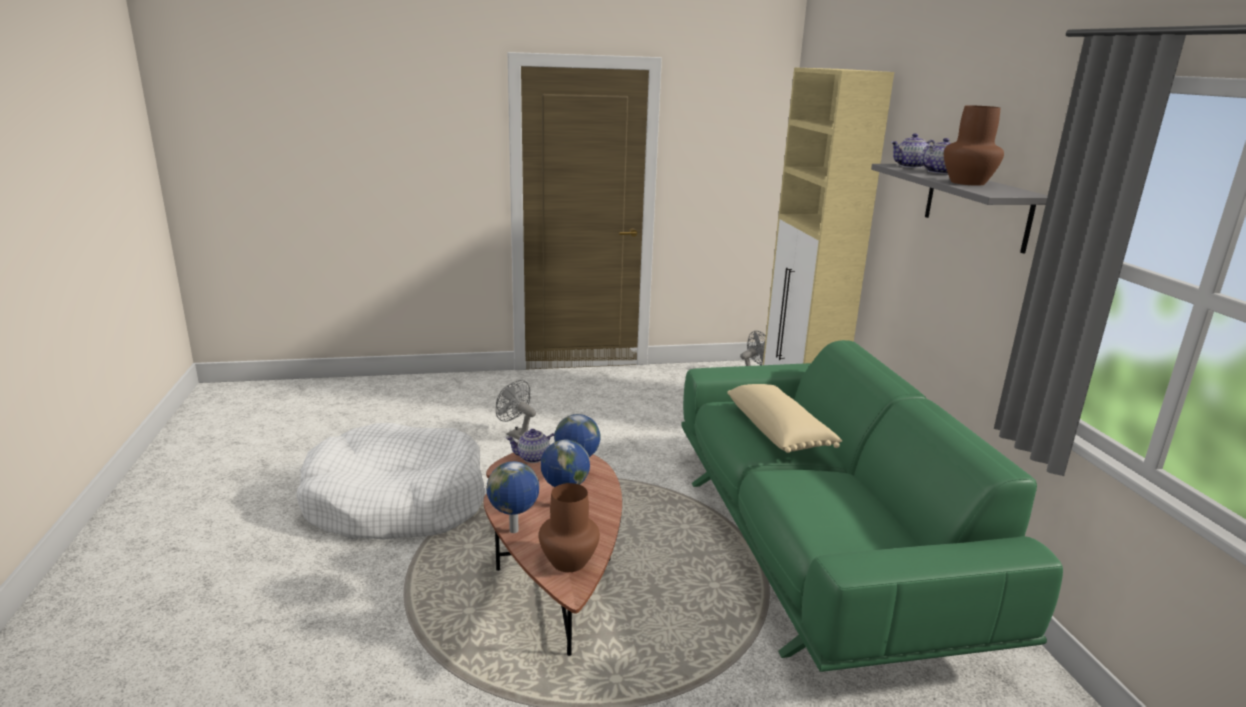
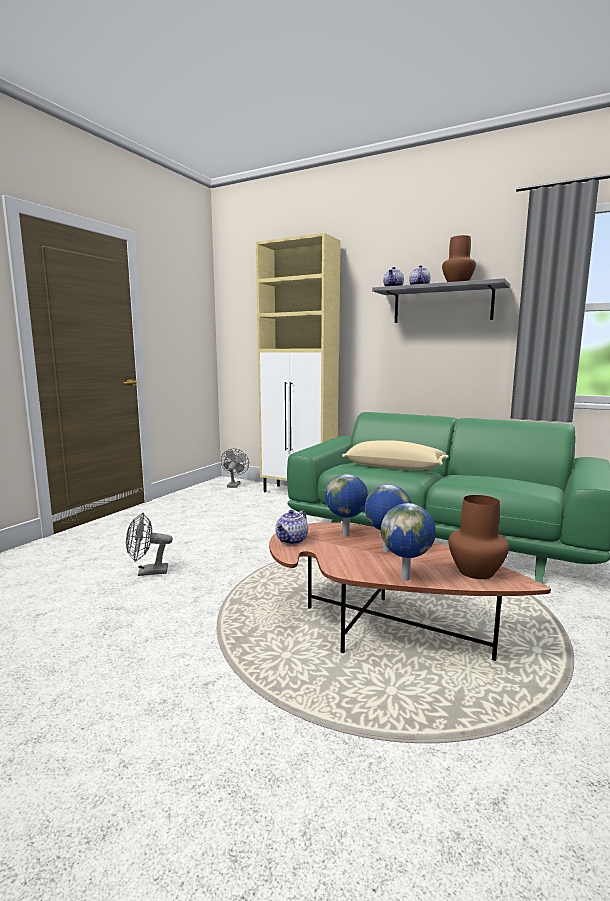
camera: 50 degrees left, 10 degrees down
white dog bed [296,423,485,540] -> none

